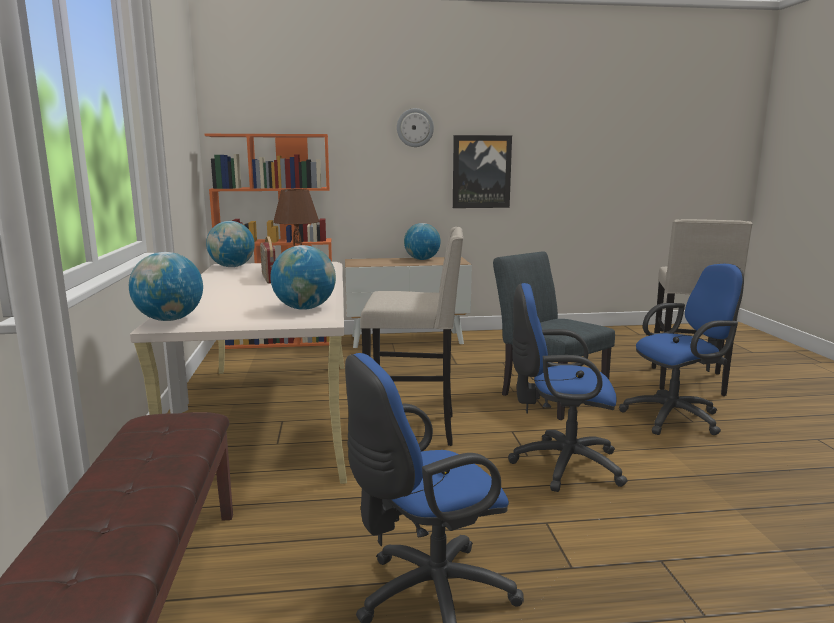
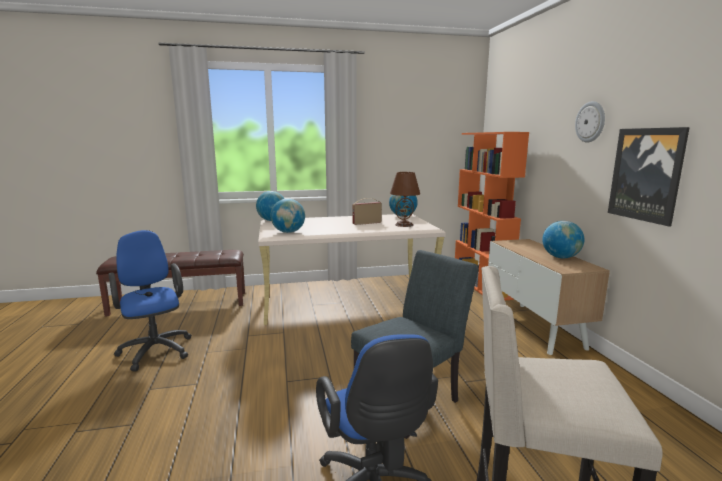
camera: 85 degrees right, 0 degrees up
beige stool [360,227,464,446] -> none
blue office chair [508,283,628,492] -> none

